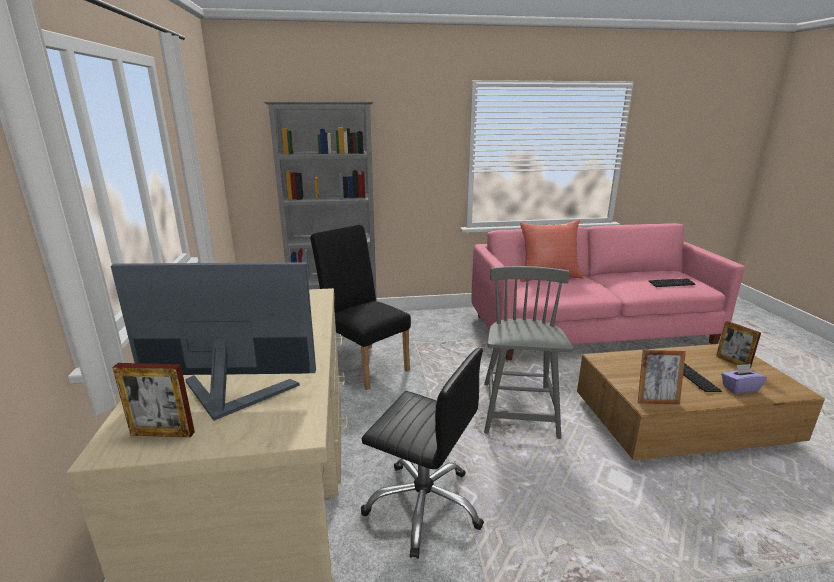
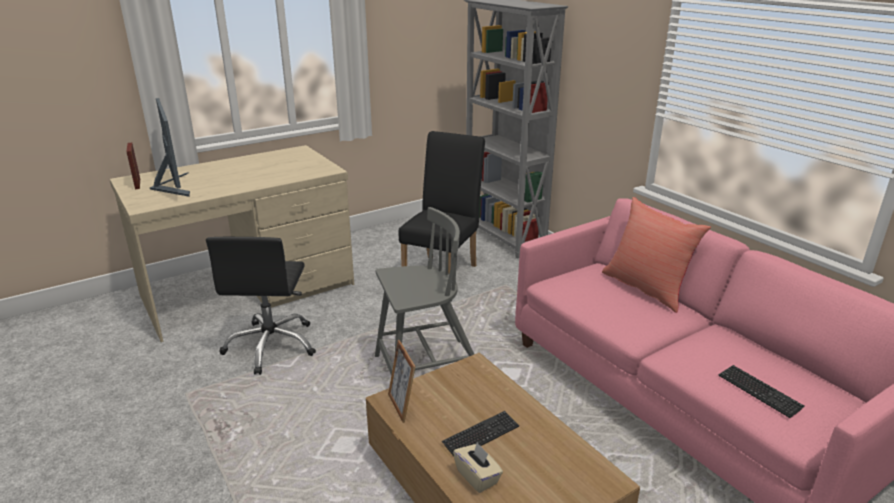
camera: 65 degrees right, 5 degrees up
picture frame [716,321,761,369] -> none
purple tissue box [721,364,767,394] -> beige tissue box [453,442,503,493]

